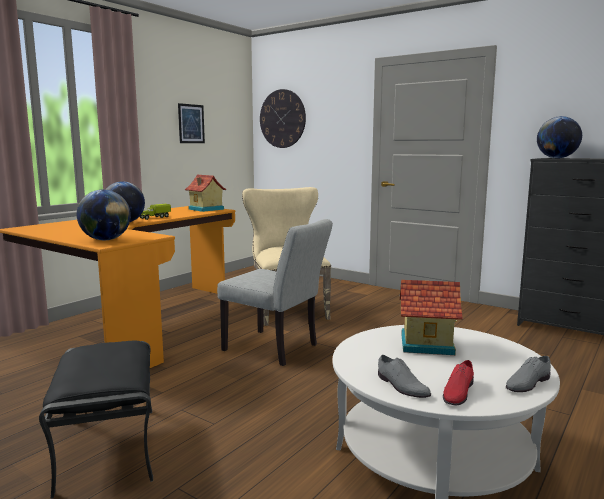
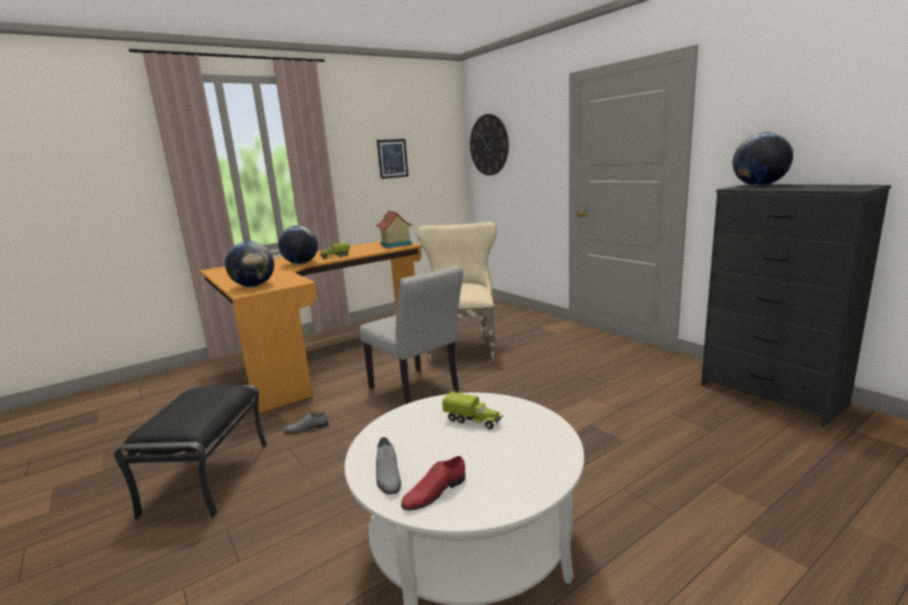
camera: 20 degrees right, 5 degrees up
toy house [399,280,463,355] -> toy truck [442,392,503,429]
grey shoe [506,356,551,392] -> grey shoe moved to [283,412,328,434]

